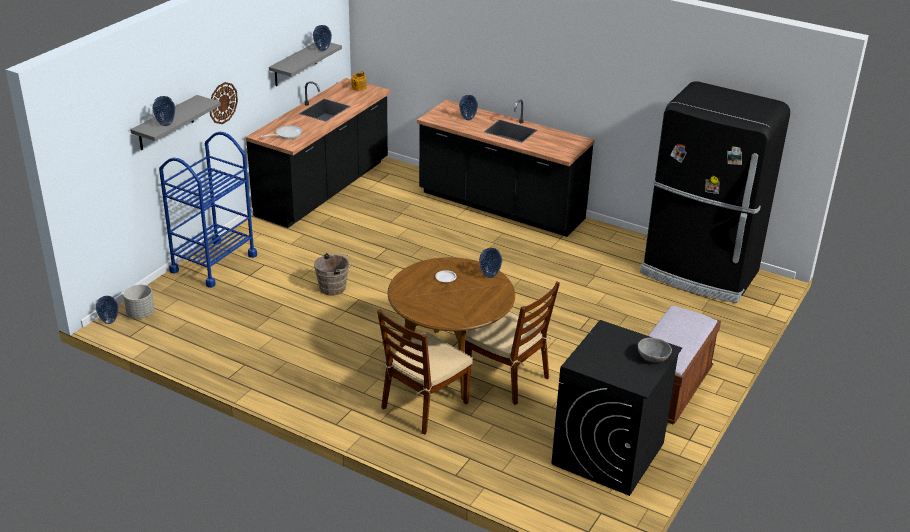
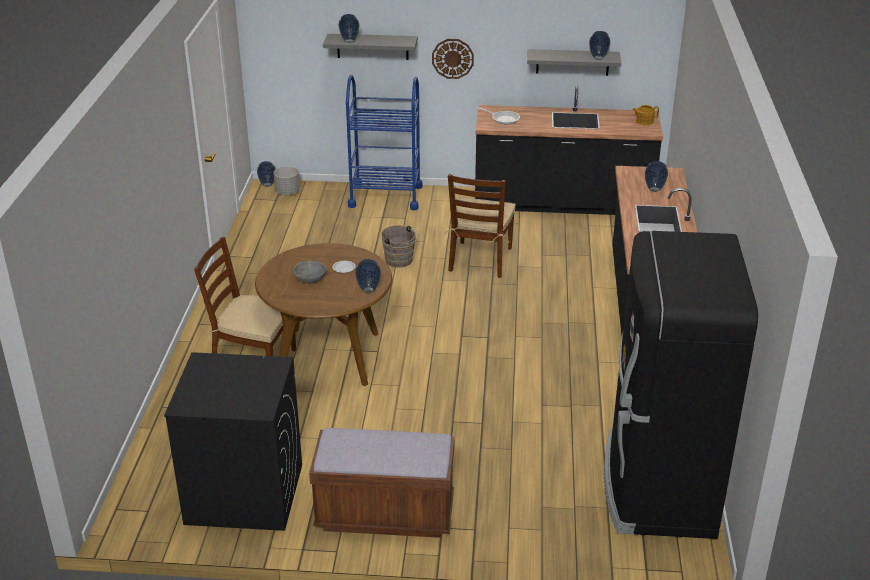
camera: 65 degrees right, 0 degrees up
brown chair [465,281,560,405] -> brown chair moved to [444,174,516,278]
grey bowl [638,338,672,363] -> grey bowl moved to [294,261,326,283]

